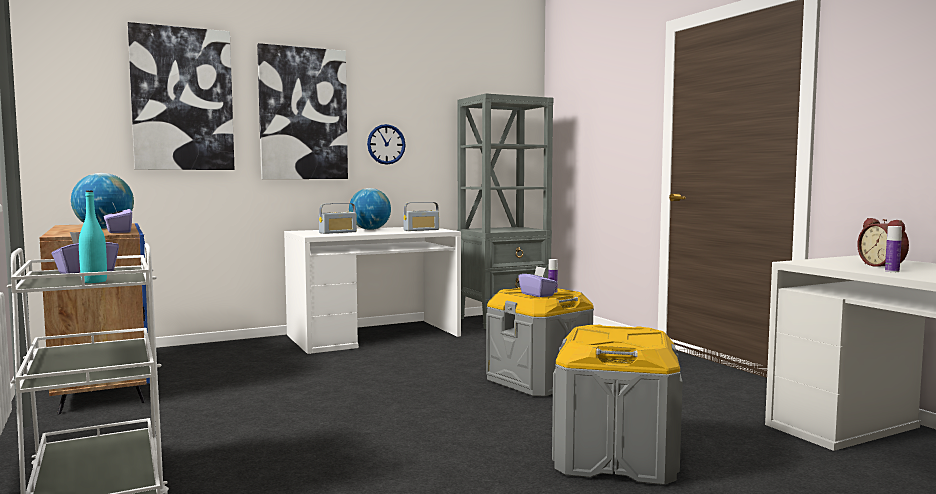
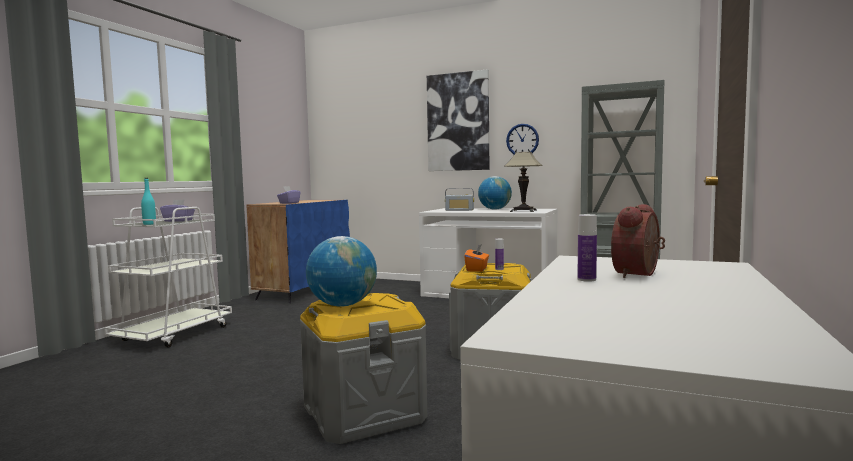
camera: 50 degrees right, 0 degrees up
globe [71,173,134,229] -> globe moved to [306,236,377,307]
picture [128,22,235,170] -> none
radio [403,202,439,231] -> table lamp [505,151,543,212]
purple tissue box [518,266,558,297] -> orange tissue box [464,244,489,272]

